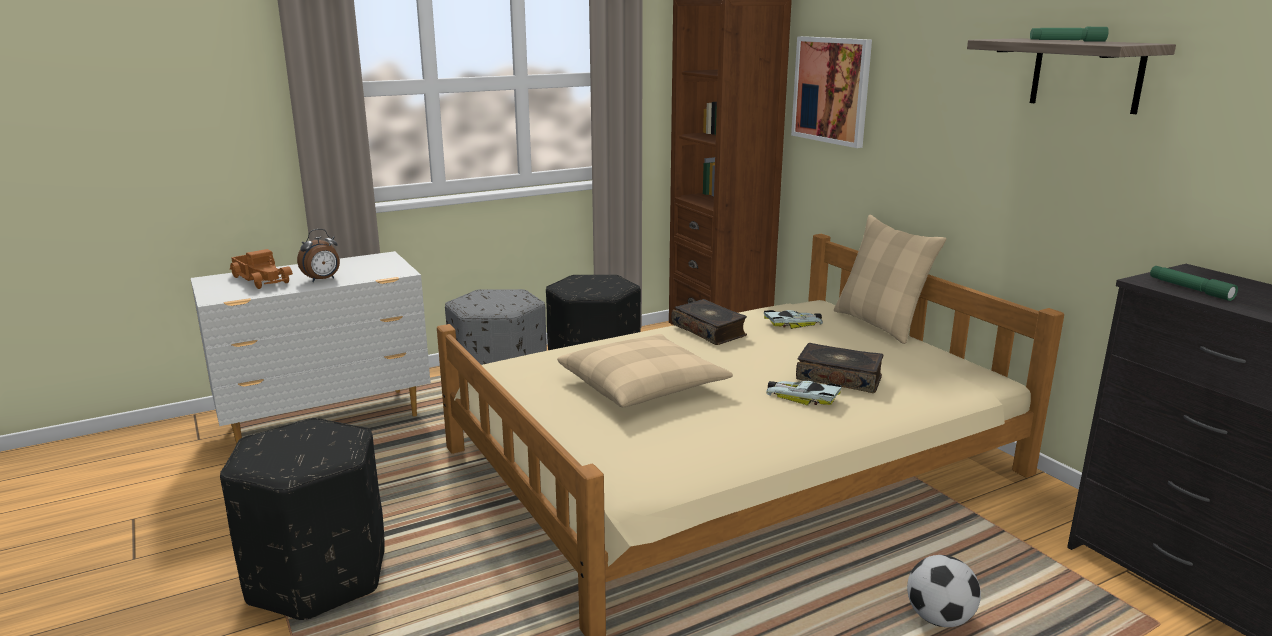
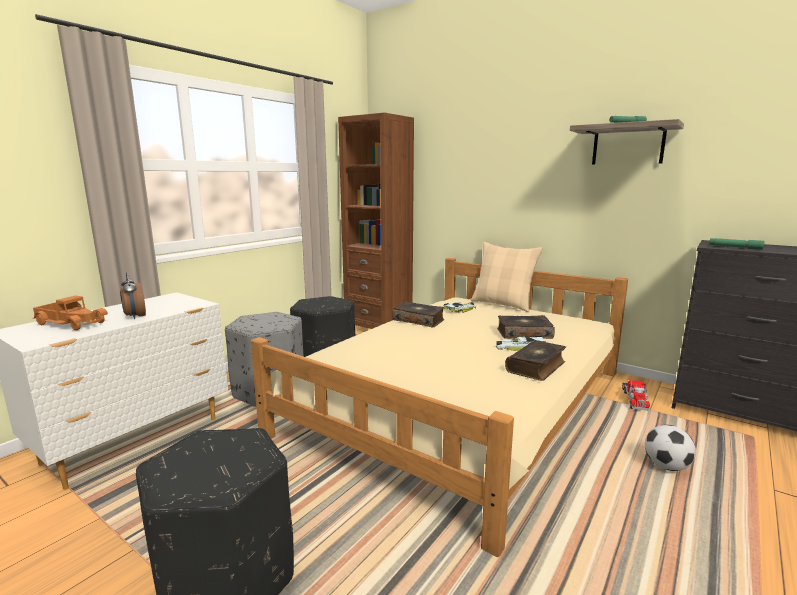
camera: 25 degrees left, 5 degrees down
alarm clock [297,229,340,282] -> alarm clock turned 120 degrees clockwise [120,272,146,319]
beige pillow [557,334,733,407] -> none
picture [791,36,872,148] -> none
none -> book [505,340,566,381]
none -> toy truck [622,380,650,411]

